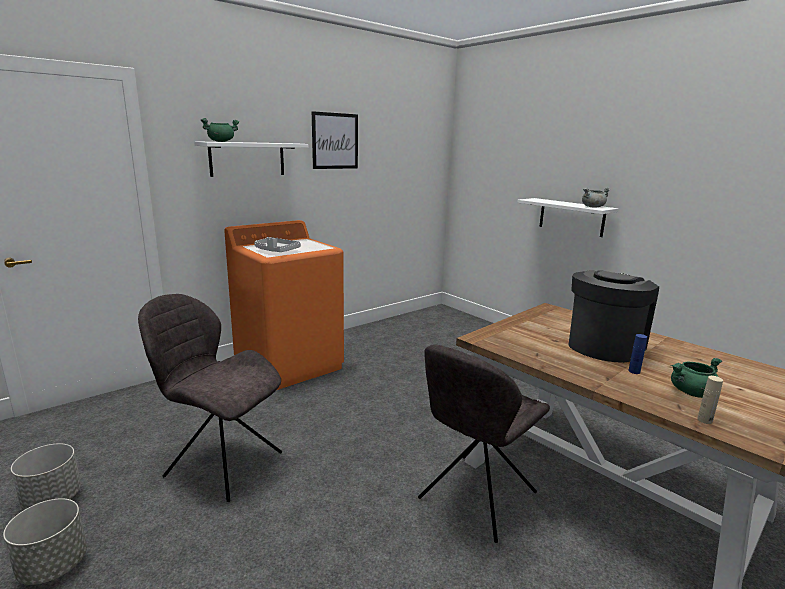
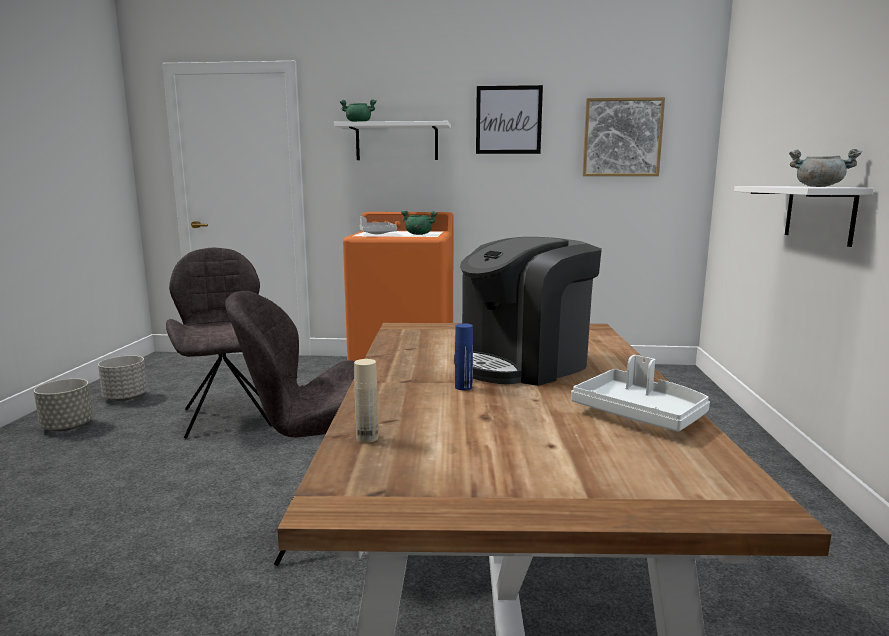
camera: 45 degrees right, 5 degrees down
coffee machine [569,270,659,363] -> coffee machine turned 150 degrees clockwise [454,237,602,386]
green cooking pot [671,358,722,398] -> green cooking pot moved to [401,211,437,235]
none -> white tray [571,355,710,432]
none -> picture [582,97,665,176]

